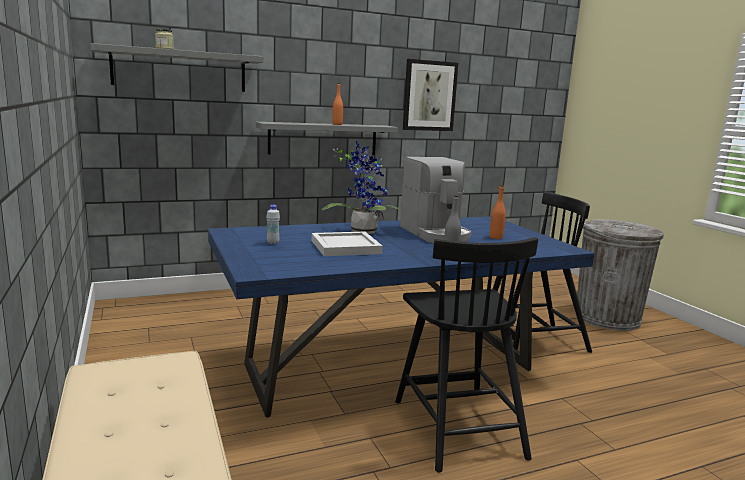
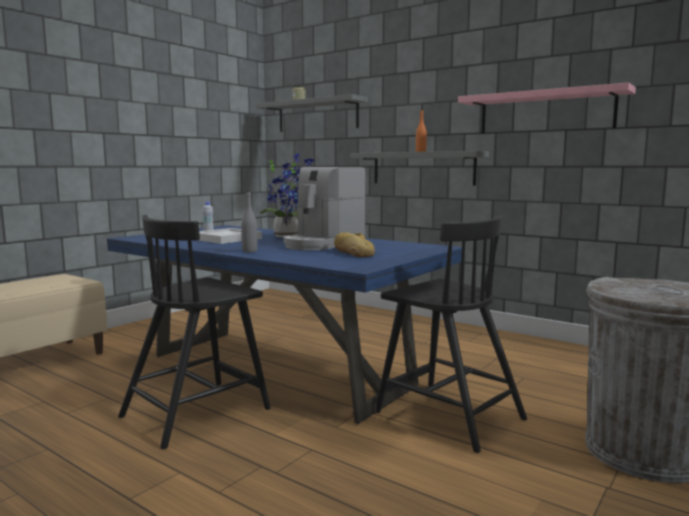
camera: 60 degrees right, 5 degrees down
picture [403,59,458,131] -> pink shelf [458,83,636,133]
orange bottle [490,185,506,239] -> bread [334,233,375,257]

